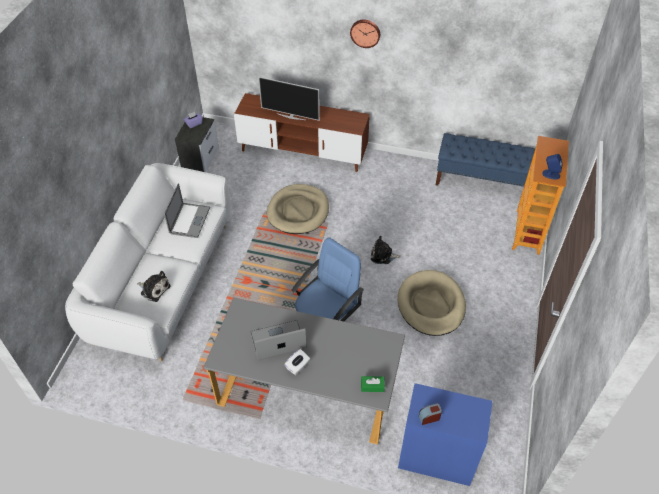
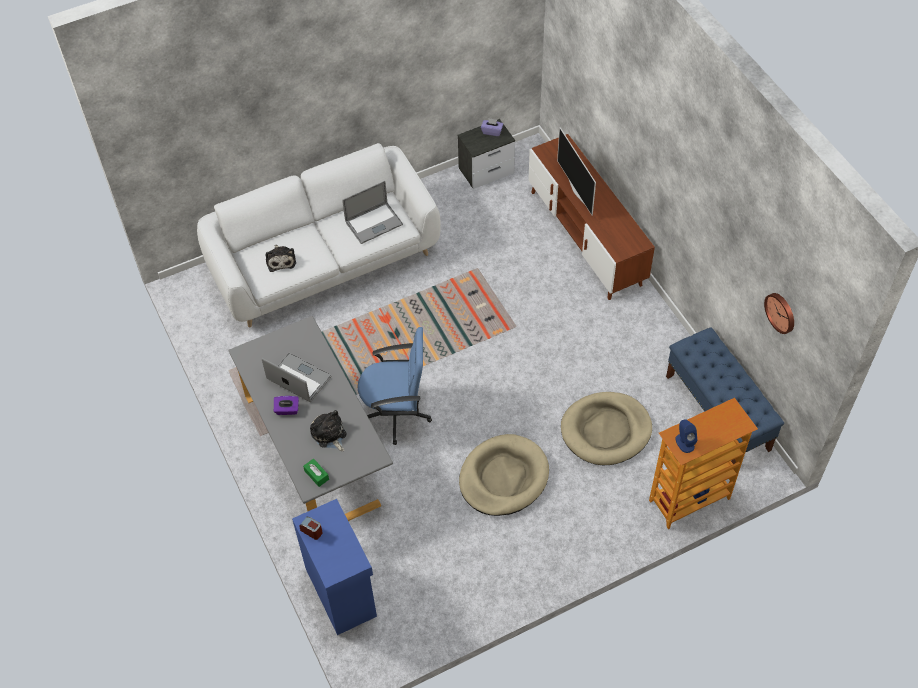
camera: 50 degrees right, 5 degrees up
beige dog bed [267,184,329,234] -> beige dog bed moved to [561,392,652,465]
white tissue box [284,349,310,375] -> purple tissue box [274,396,299,415]
wall clock [350,20,380,48] -> wall clock moved to [764,293,794,334]
plush toy [371,236,401,264] -> plush toy moved to [310,410,346,451]

